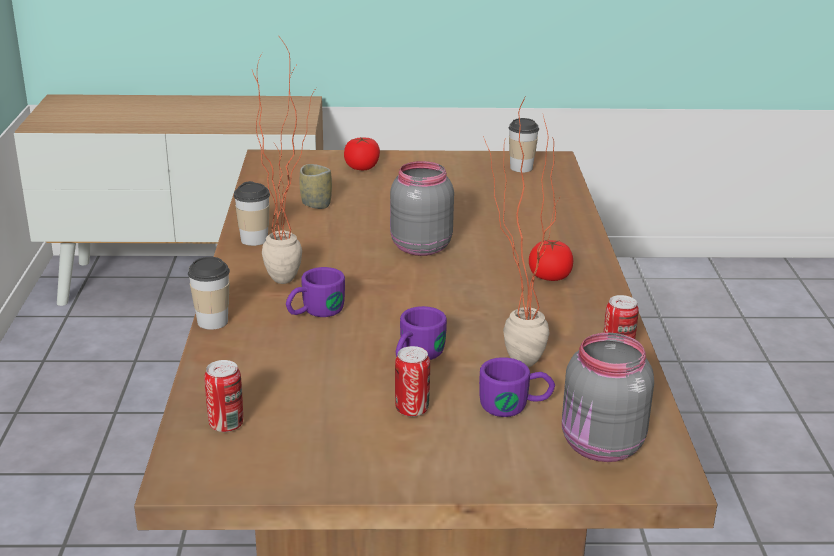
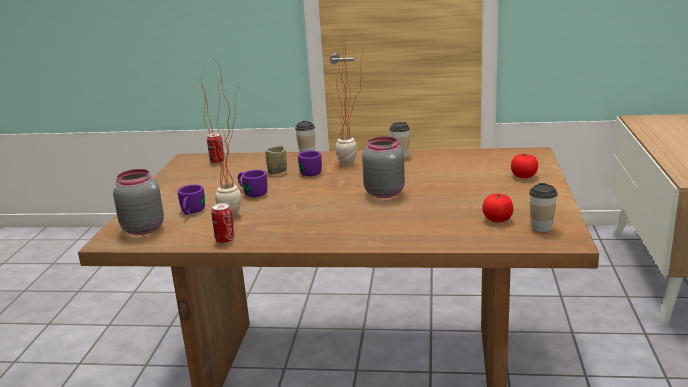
camera: 100 degrees right, 5 degrees down
cup [300,164,332,209] -> cup moved to [265,146,287,174]
can [395,346,430,417] -> none
tomato [529,239,573,281] -> tomato moved to [482,193,513,222]

